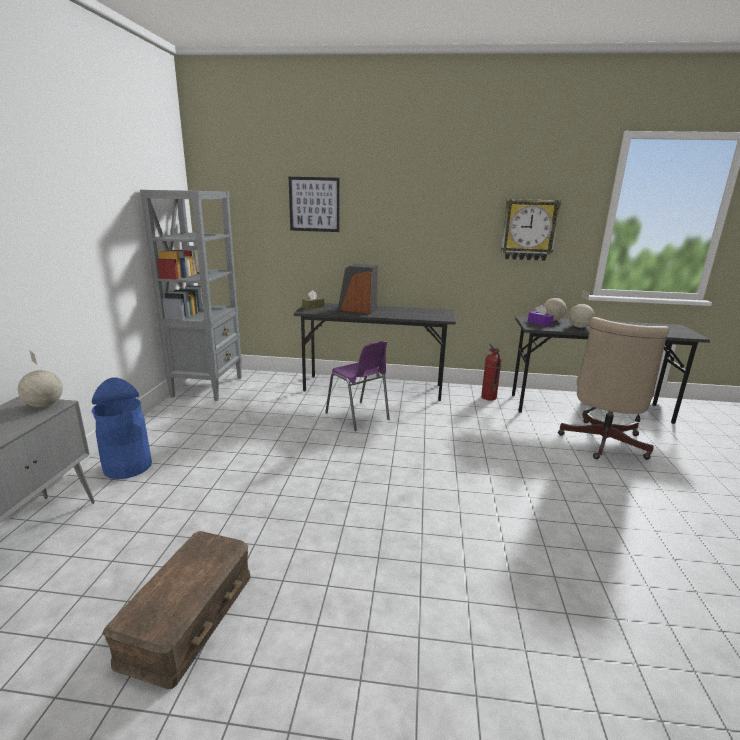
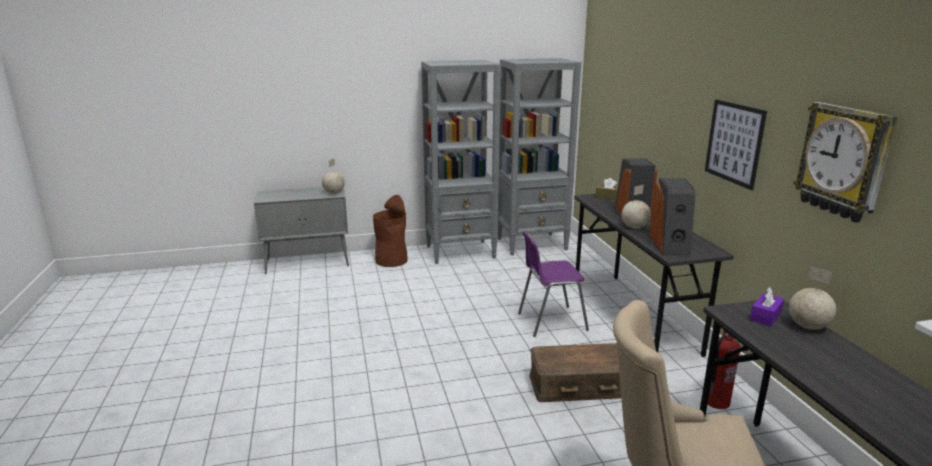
camera: 70 degrees right, 0 degrees up
blue trash can [92,377,152,479] -> brown trash can [373,195,408,267]
brown storage box [103,531,250,689] -> brown storage box moved to [529,343,621,402]
picture [289,177,340,232] -> picture moved to [705,99,767,190]
purple chair [325,341,390,431] -> purple chair turned 45 degrees clockwise [518,231,589,337]
globe [569,290,595,328] -> globe moved to [622,185,651,229]
none -> grey bookcase [421,60,501,264]
none -> speaker [650,178,696,256]

